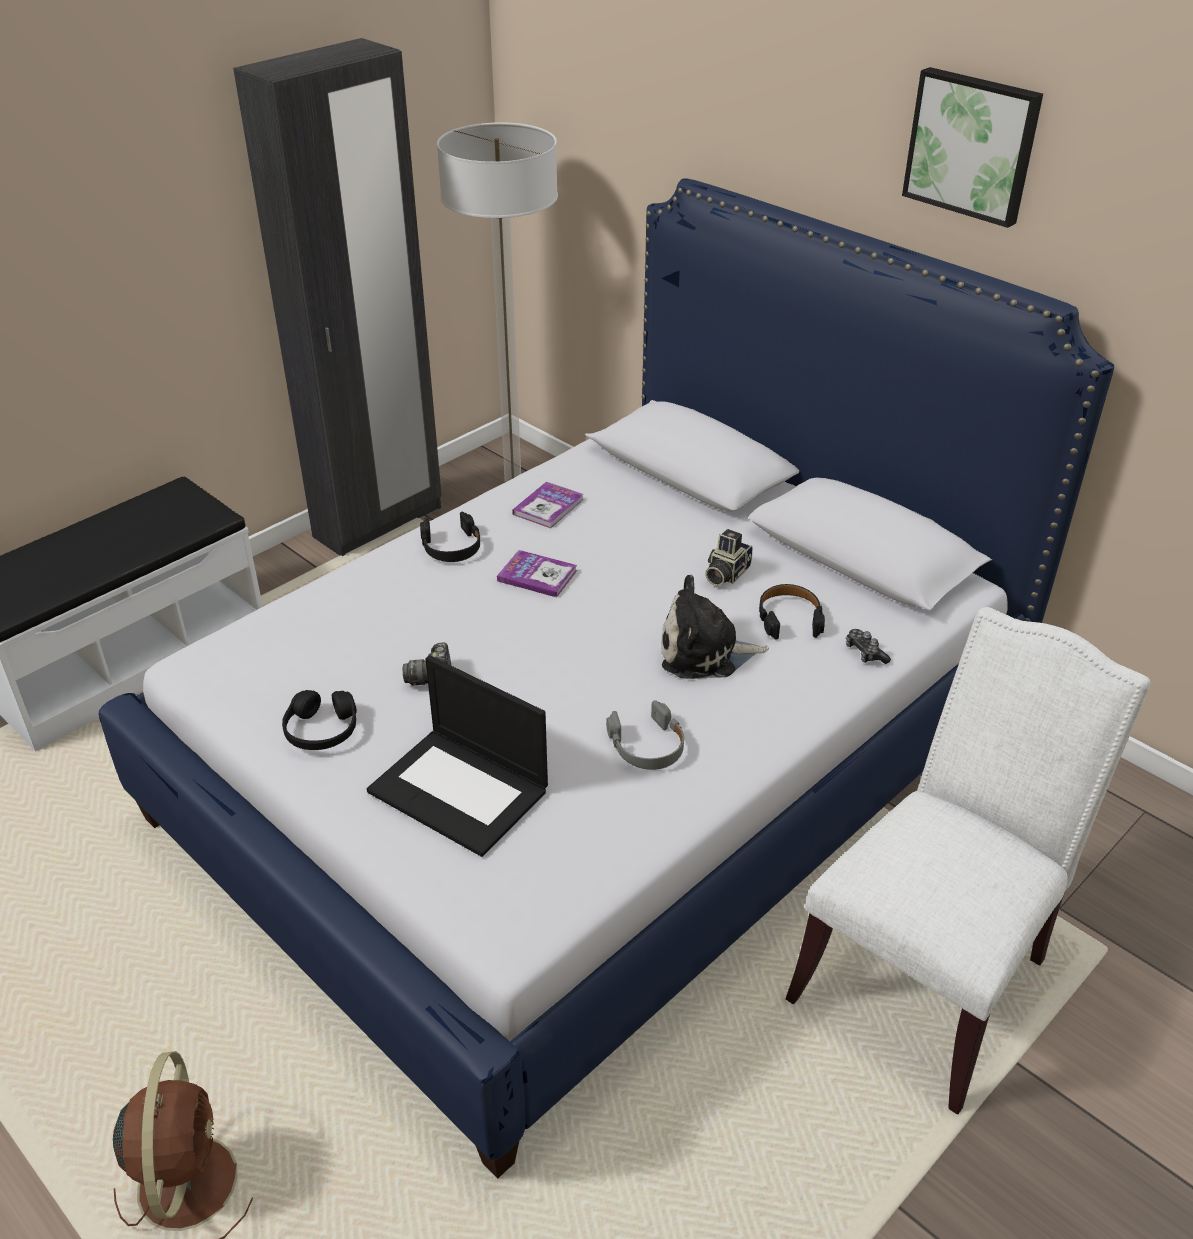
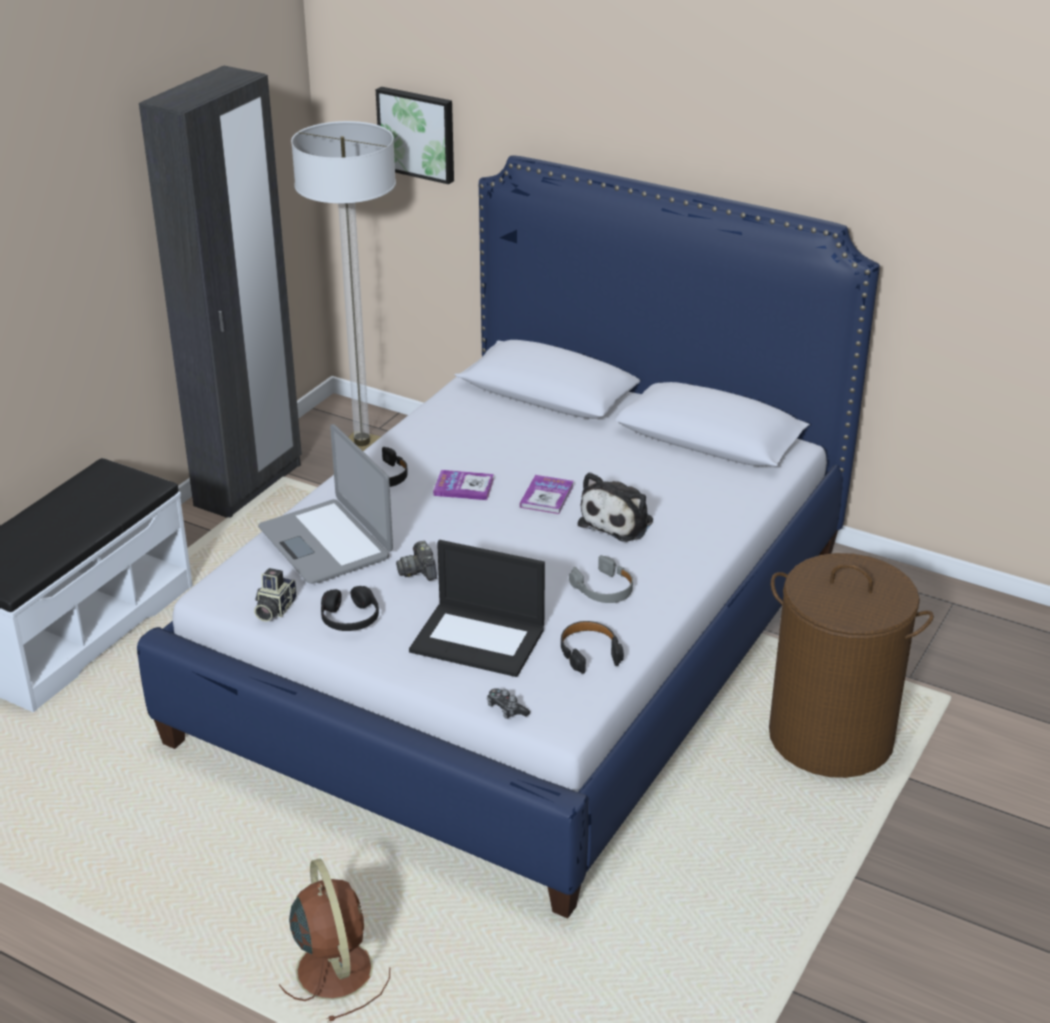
camera: 15 degrees left, 5 degrees down
book [512,482,584,528] -> book moved to [520,475,574,514]
plush toy [661,575,769,679] -> plush toy turned 45 degrees counterclockwise [578,472,653,542]
camera [705,529,753,586] -> camera moved to [254,568,297,622]
black headphones [759,584,825,640] -> black headphones moved to [561,621,624,674]
white chair [786,607,1151,1115] -> brown laundry basket [769,553,934,778]
game controller [846,629,891,664] -> game controller moved to [487,688,530,719]
picture [902,67,1043,228] -> picture moved to [376,87,454,184]
none -> laptop [258,424,393,584]

